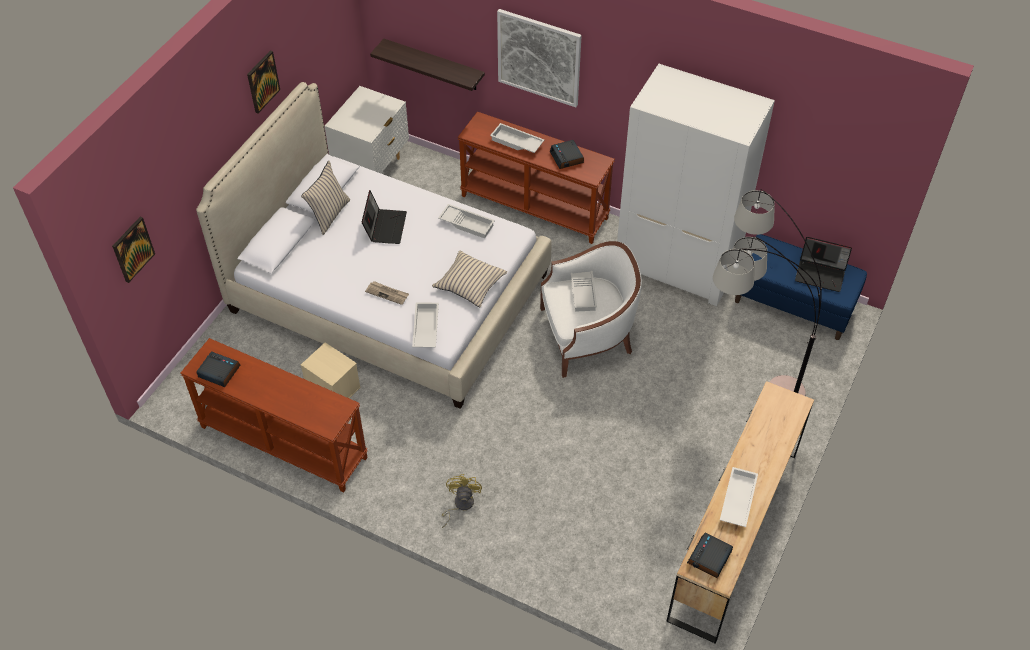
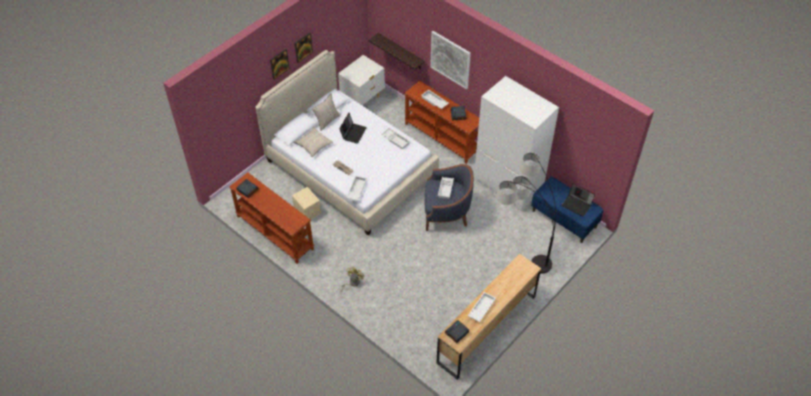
camera: 15 degrees right, 0 degrees up
picture [112,217,155,283] -> picture moved to [270,49,290,80]
beige pillow [432,250,507,307] -> beige pillow moved to [294,127,333,157]
white armchair [540,241,642,378] -> blue armchair [425,164,474,231]

